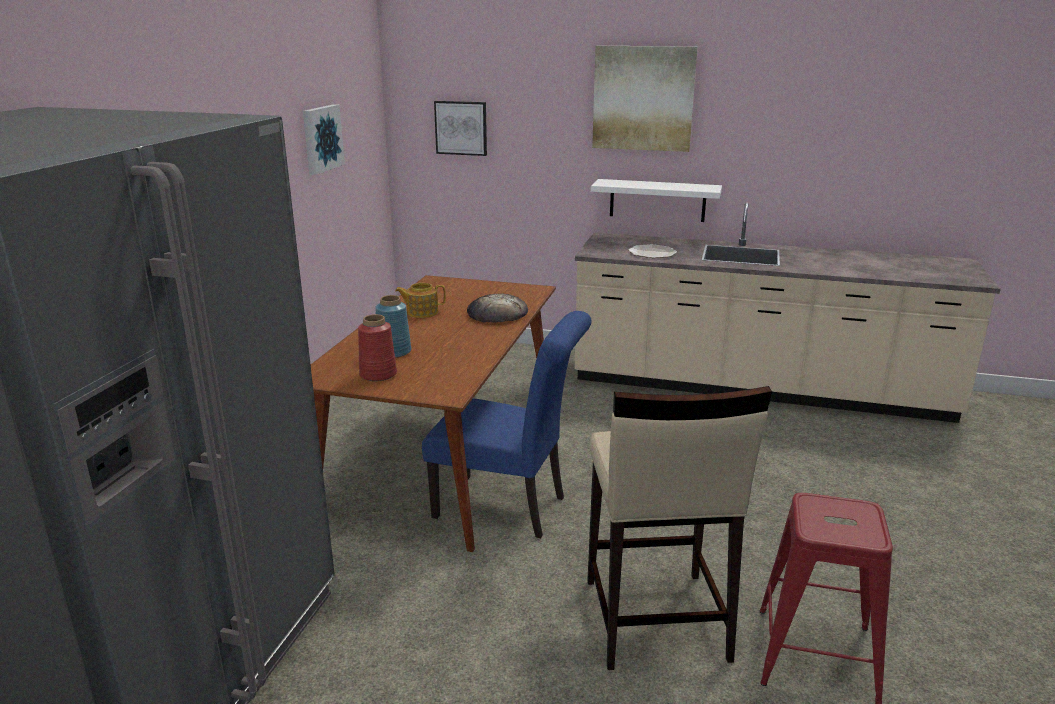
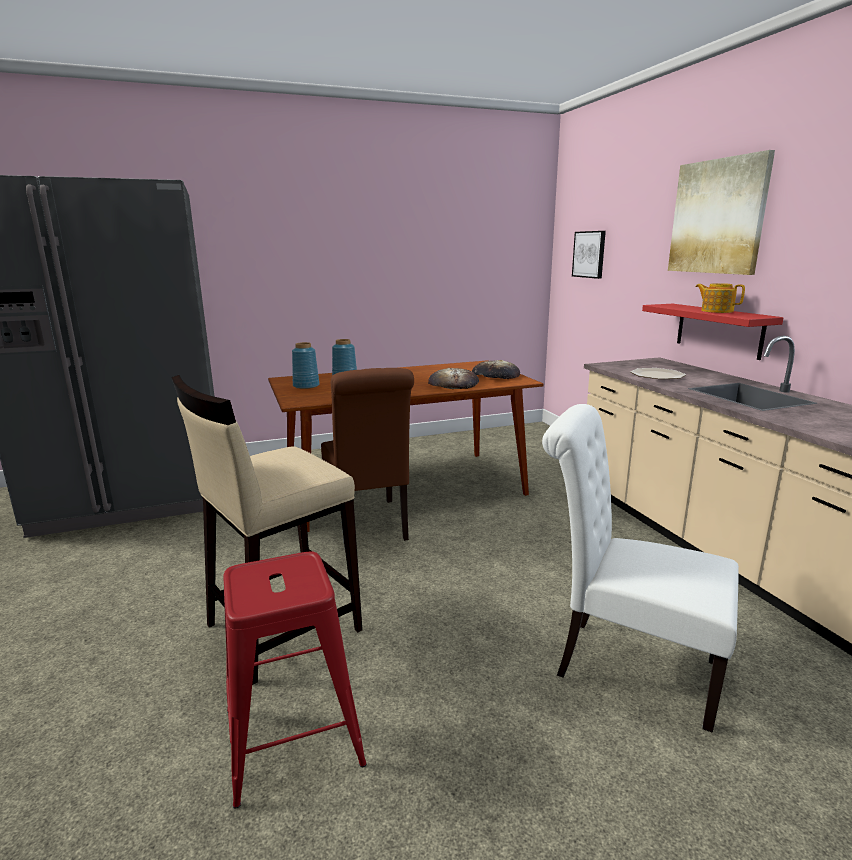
camera: 55 degrees right, 5 degrees down
picture [303,104,345,175] -> none
red vase [358,314,397,381] -> blue vase [292,342,320,389]
teapot [395,283,446,318] -> teapot moved to [695,283,745,313]
blue chair [422,311,592,538] -> brown chair [321,368,414,547]
white shelf [591,179,722,222] -> red shelf [642,304,784,360]
none -> bread [472,360,520,379]
none -> white chair [542,404,739,733]

